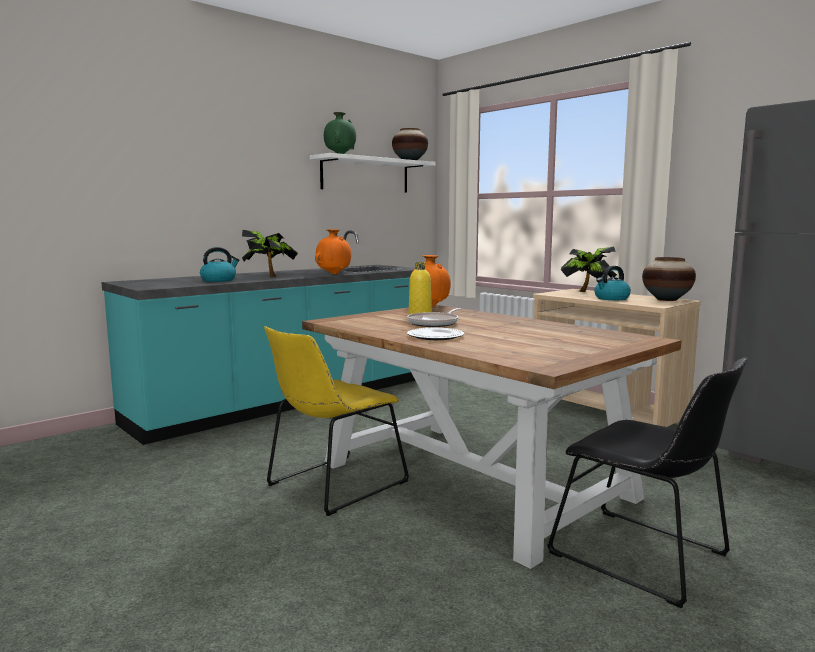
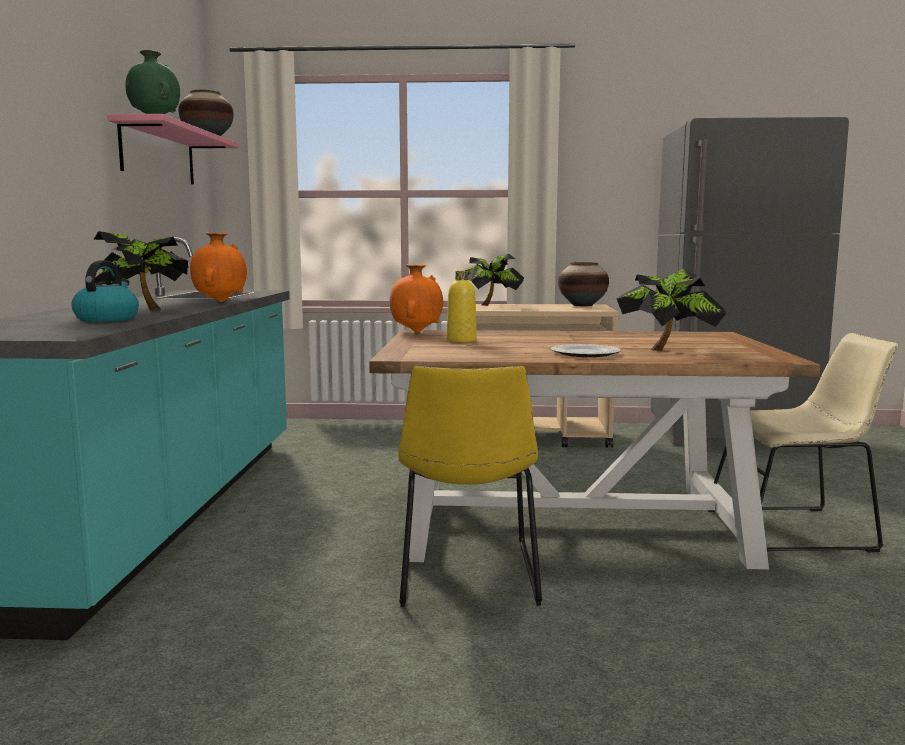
camera: 45 degrees left, 0 degrees up
white shelf [310,153,436,193] -> pink shelf [107,114,239,184]
frying pan [407,308,461,327] -> none
black chair [547,357,748,608] -> beige chair [708,333,898,552]
kettle [594,266,631,300] -> none
none -> potted plant [617,268,726,351]

